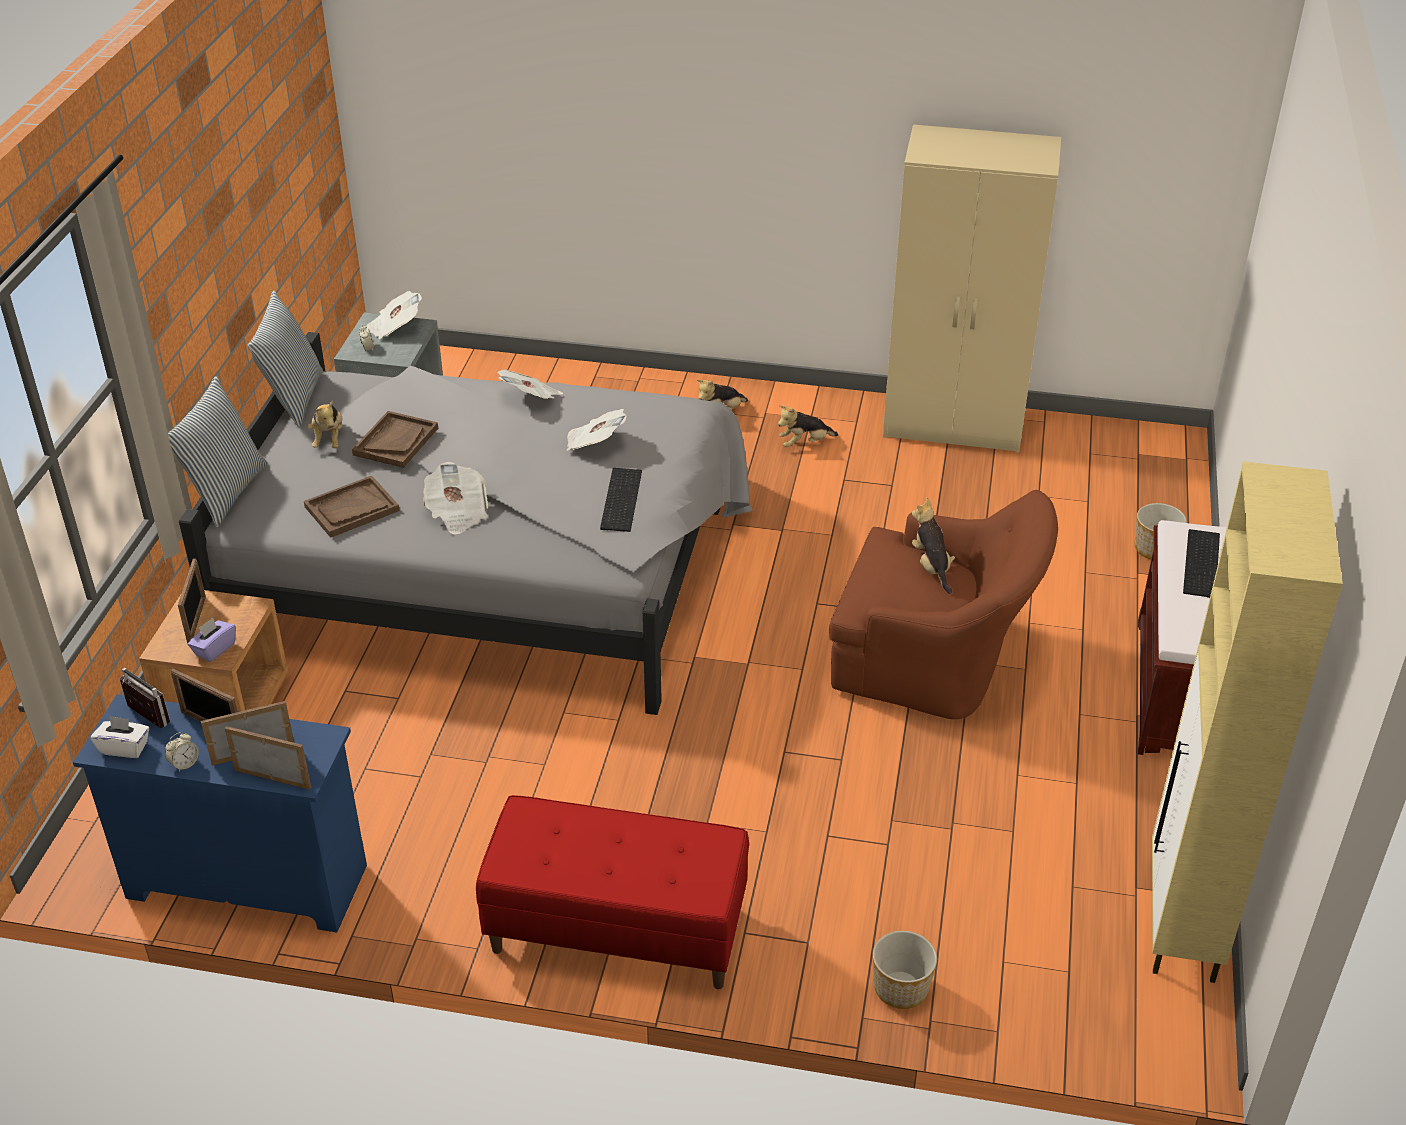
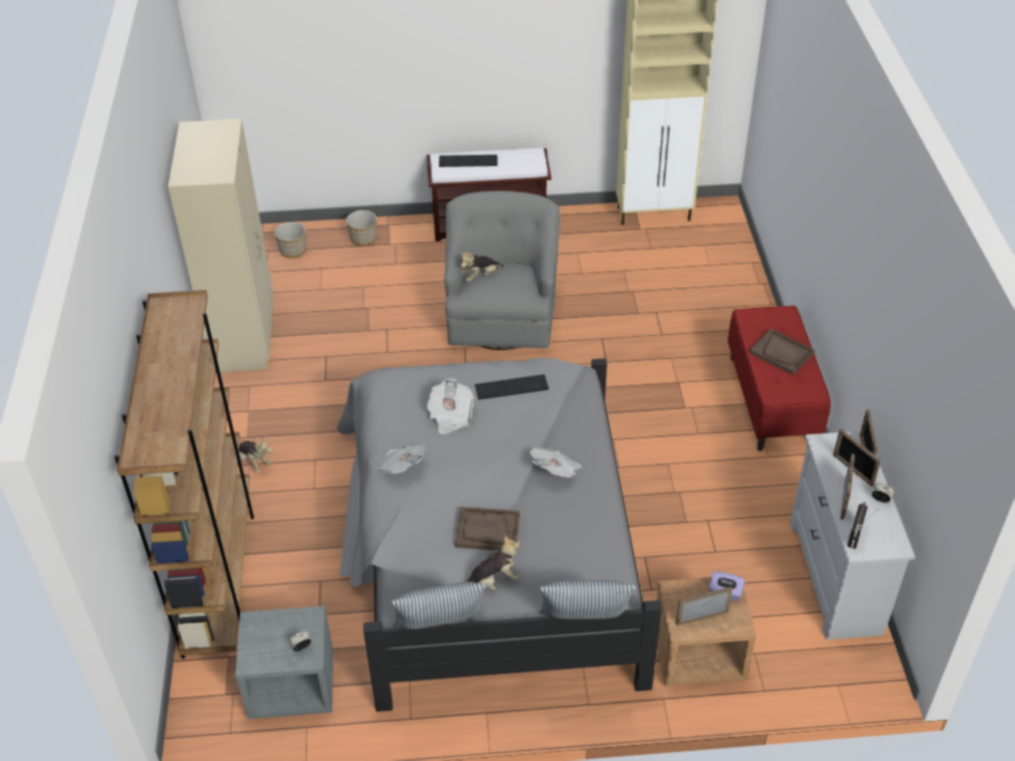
camera: 105 degrees left, 5 degrees up
blue dresser [73,694,367,932] -> white dresser [790,431,915,640]
white tissue box [91,716,149,758] -> none
brown tray [304,476,400,538] -> brown tray moved to [749,329,815,375]
newspaper [366,291,422,339] -> none
plush toy [778,405,838,447] -> none
brown armchair [829,490,1058,719] -> grey armchair [444,191,560,350]
planter [873,931,937,1009] -> planter moved to [275,222,306,258]
none -> brown bookcase [114,290,254,659]

